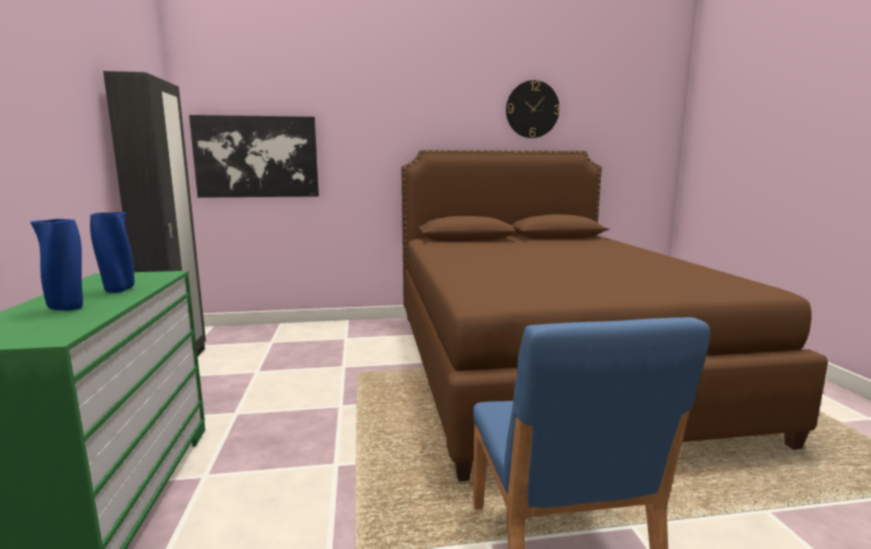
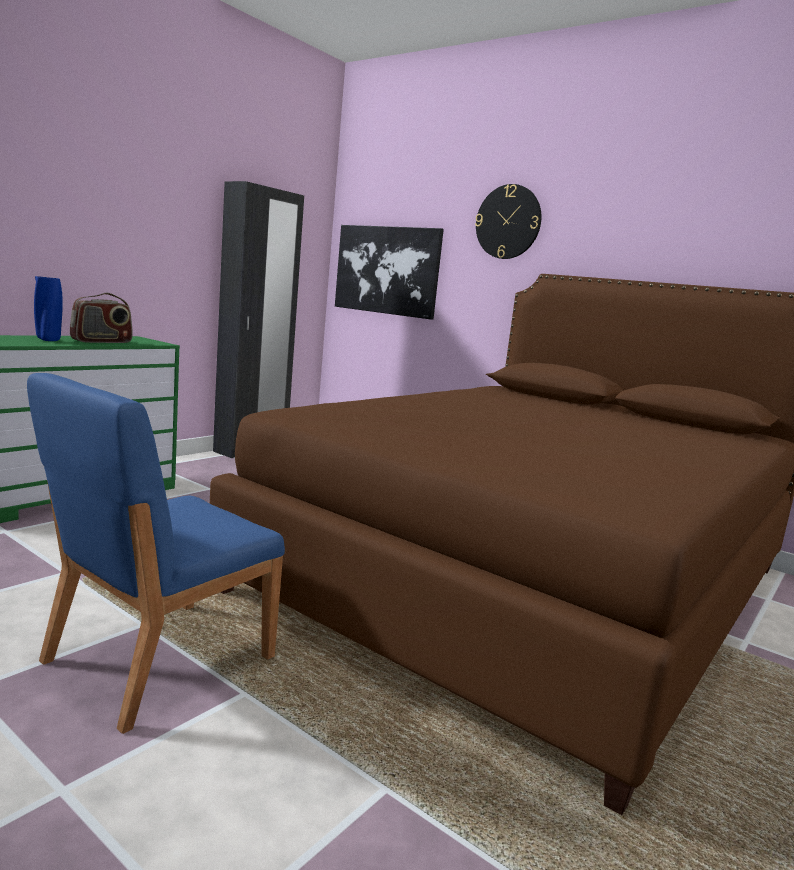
camera: 45 degrees right, 0 degrees up
blue vase [90,212,135,293] -> radio [70,293,133,343]
wall clock [506,80,560,138] -> wall clock moved to [475,184,541,259]

